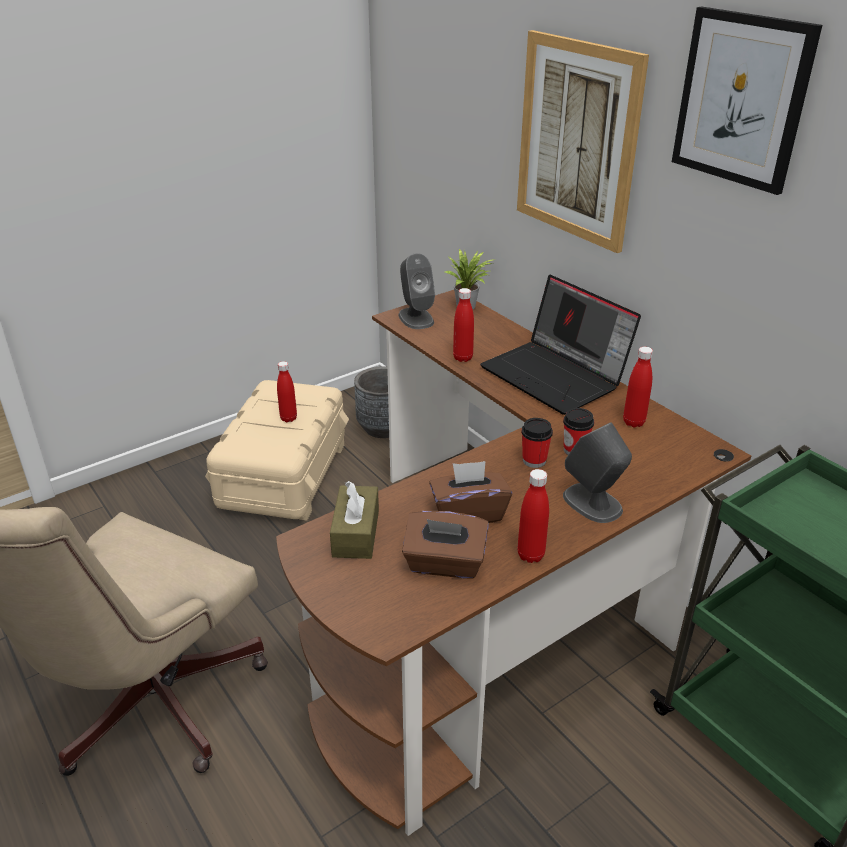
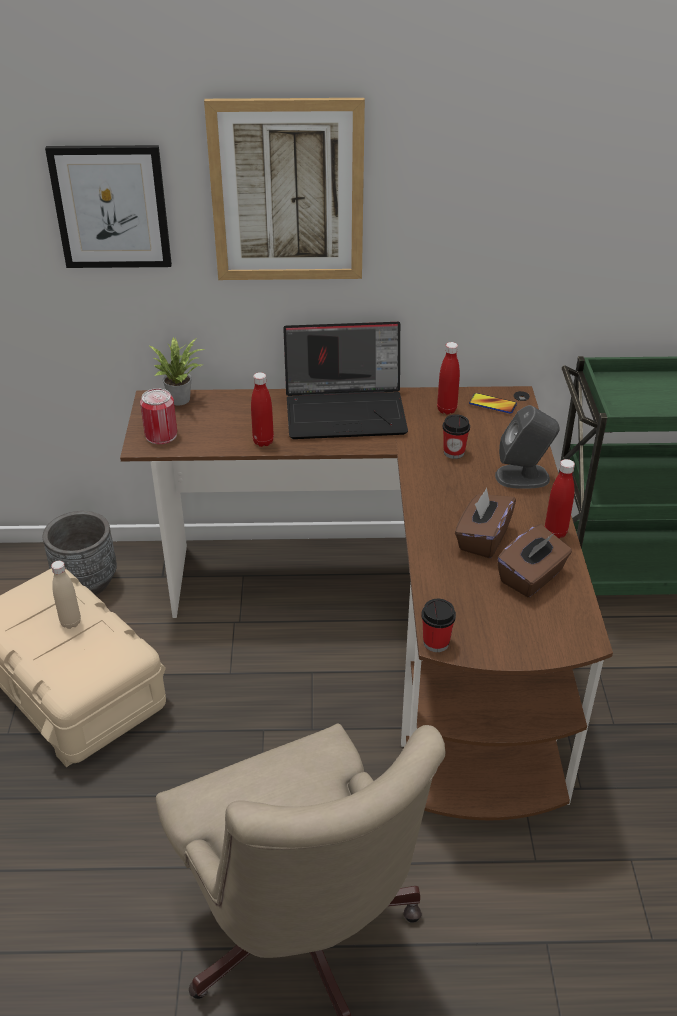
camera: 55 degrees left, 5 degrees up
red bottle [277,361,297,422] -> beige bottle [51,561,81,629]
brown tissue box [330,481,379,559] -> none
grey speaker [398,253,435,329] -> can [140,388,177,444]
cup [521,418,553,468] -> cup moved to [421,599,456,652]
picture [672,7,822,195] -> picture moved to [45,145,172,268]
none -> phone [469,393,517,414]

